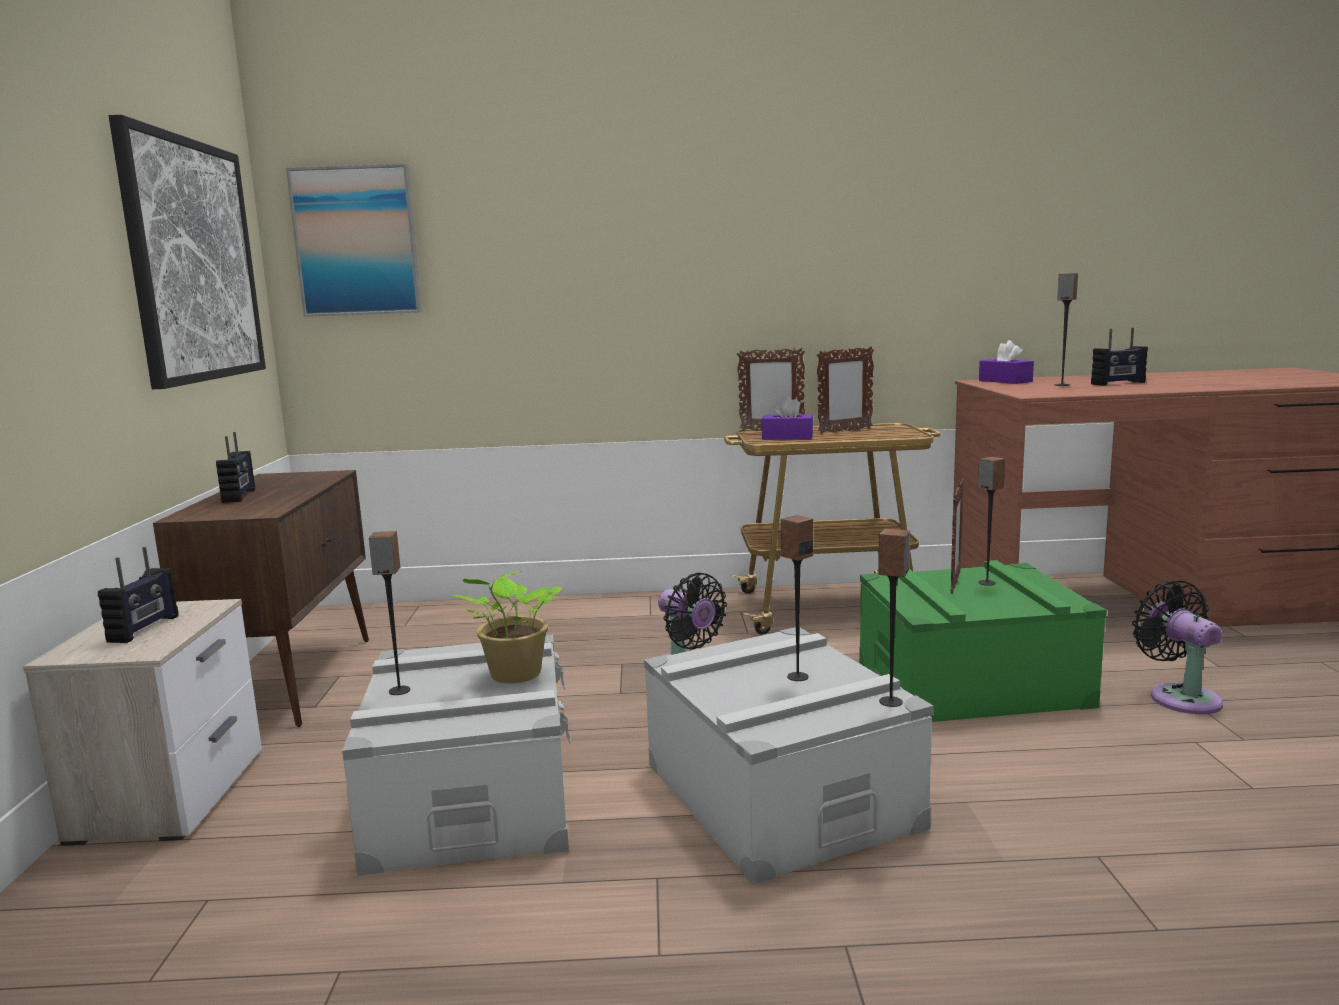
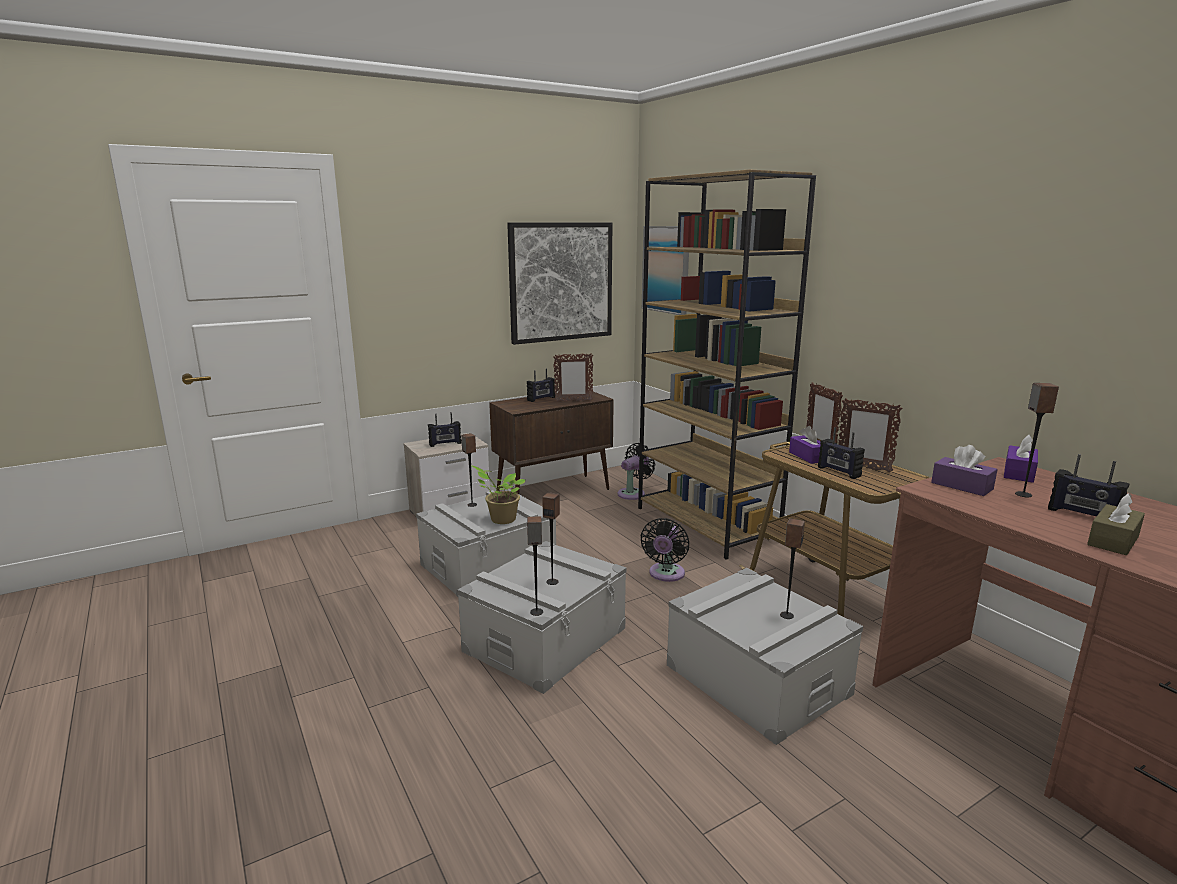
camera: 60 degrees right, 5 degrees up
green storage box [859,560,1107,722] -> grey storage box [667,568,863,745]
picture frame [951,478,964,594] -> picture frame moved to [553,353,593,402]
black fan [1132,580,1223,714] -> black fan moved to [618,443,656,500]
none -> brown bookcase [638,169,816,560]
none -> radio [818,427,865,479]
none -> purple tissue box [931,445,998,496]
none -> brown tissue box [1087,493,1145,555]

